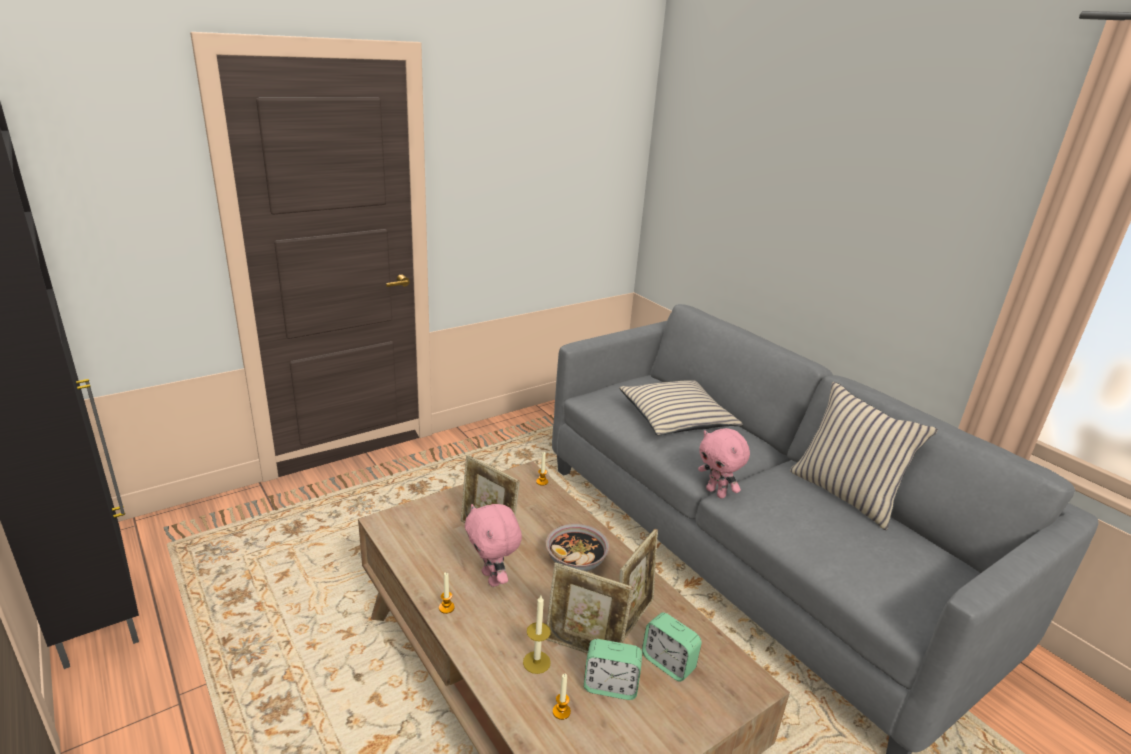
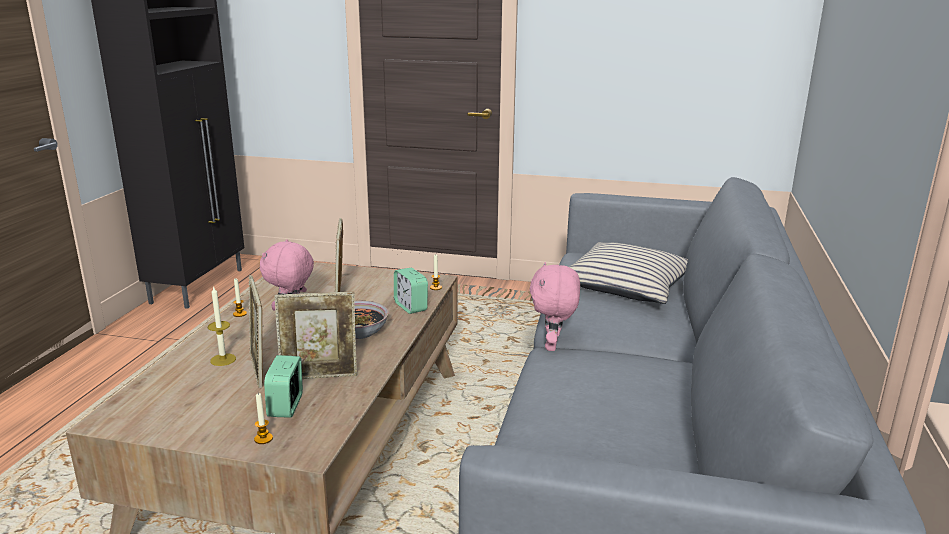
camera: 50 degrees right, 5 degrees down
candle [553,674,571,720] -> candle moved to [254,393,273,444]
alarm clock [584,639,642,700] -> alarm clock moved to [394,268,428,314]
beige pillow [790,382,938,530] -> none

